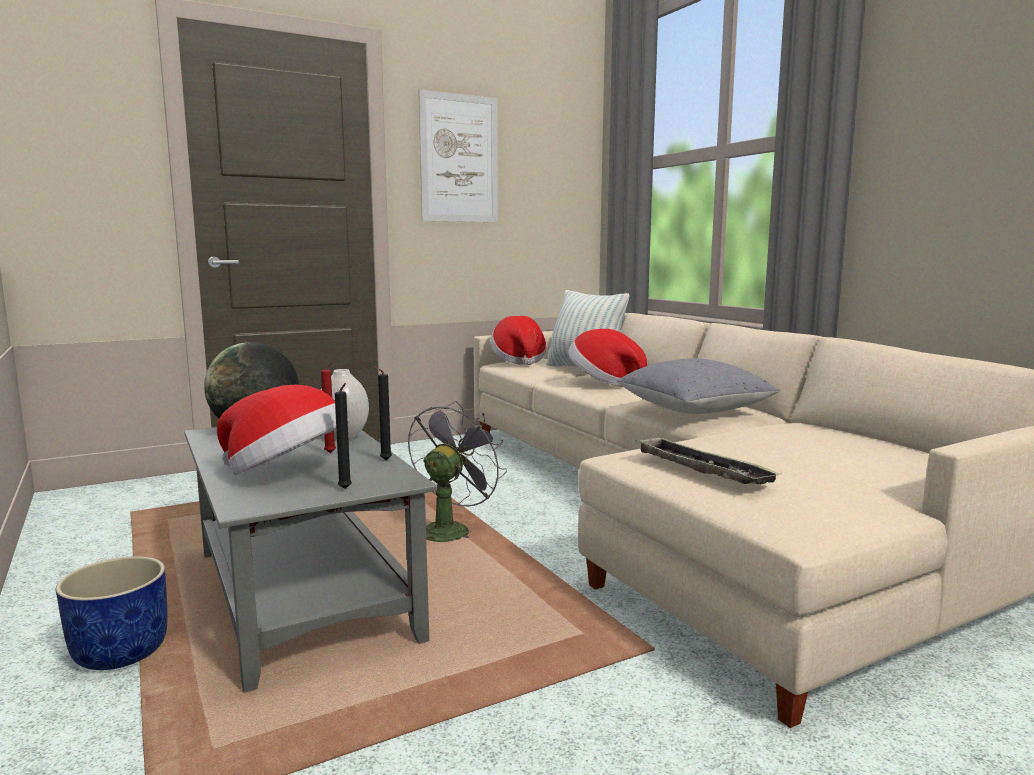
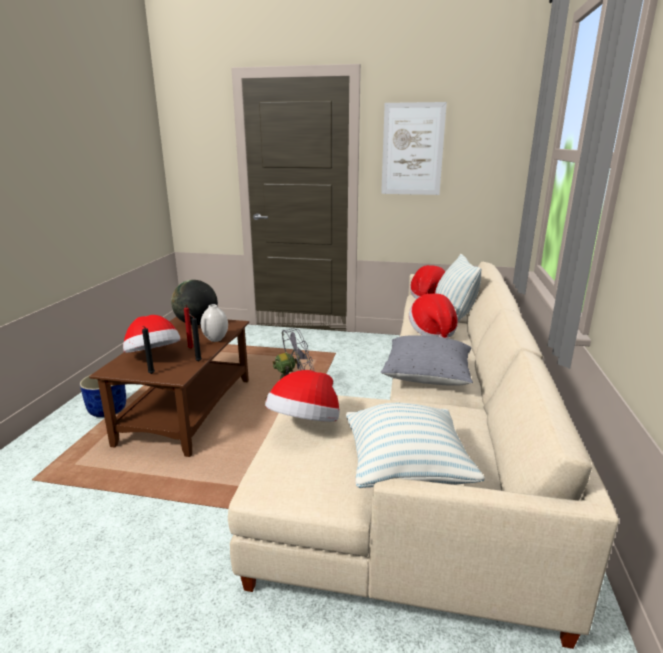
camera: 40 degrees right, 10 degrees up
grey coffee table [184,427,437,693] -> brown coffee table [89,316,249,457]
tray [635,437,782,484] -> hat [265,370,340,422]
none -> pillow [346,403,485,488]

